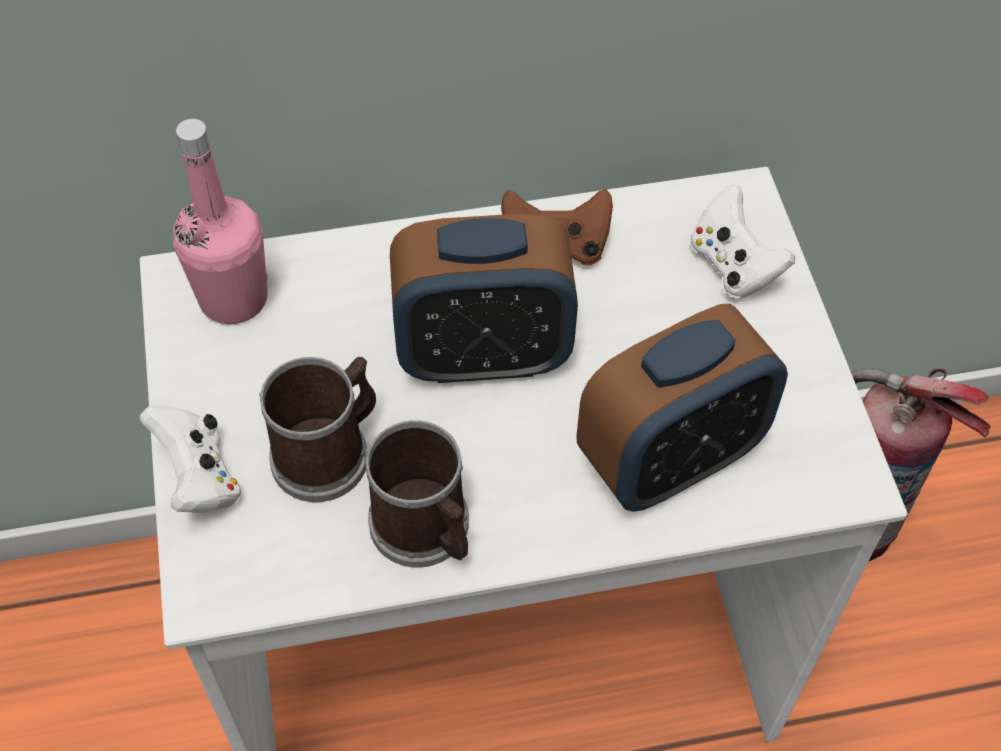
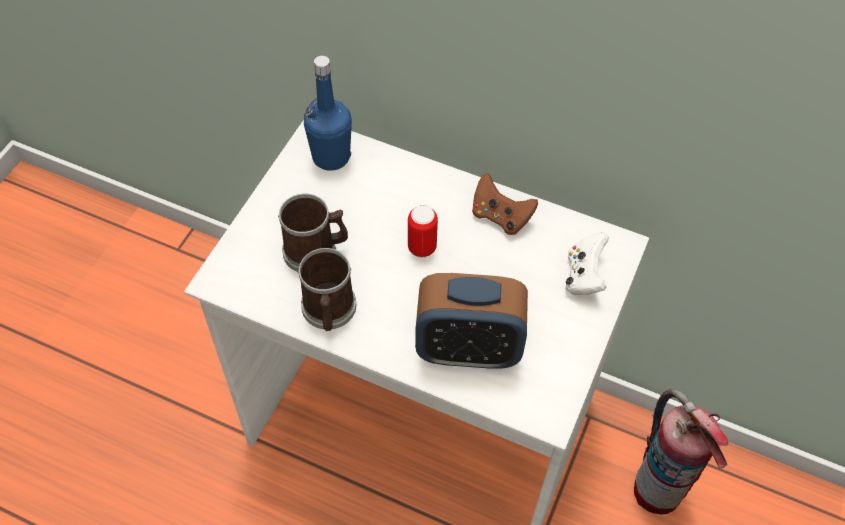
camera: 35 degrees right, 0 degrees up
white game controller [140,405,242,513] -> none
pink bottle [173,119,268,324] -> blue bottle [304,56,352,171]
alarm clock [390,214,578,383] -> can [408,205,438,257]

